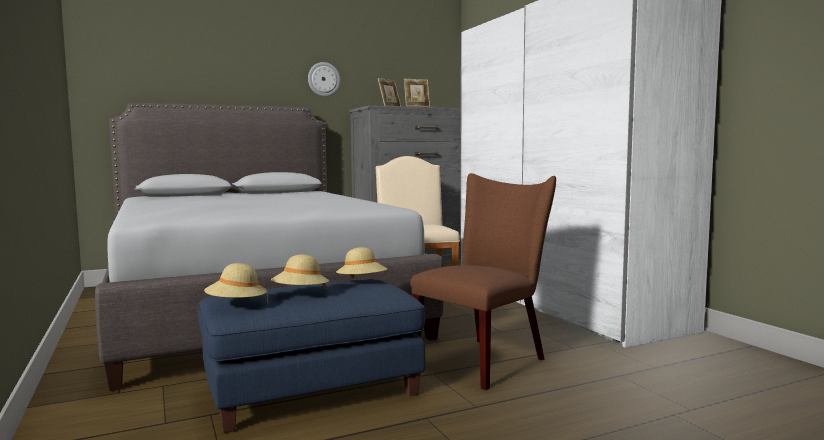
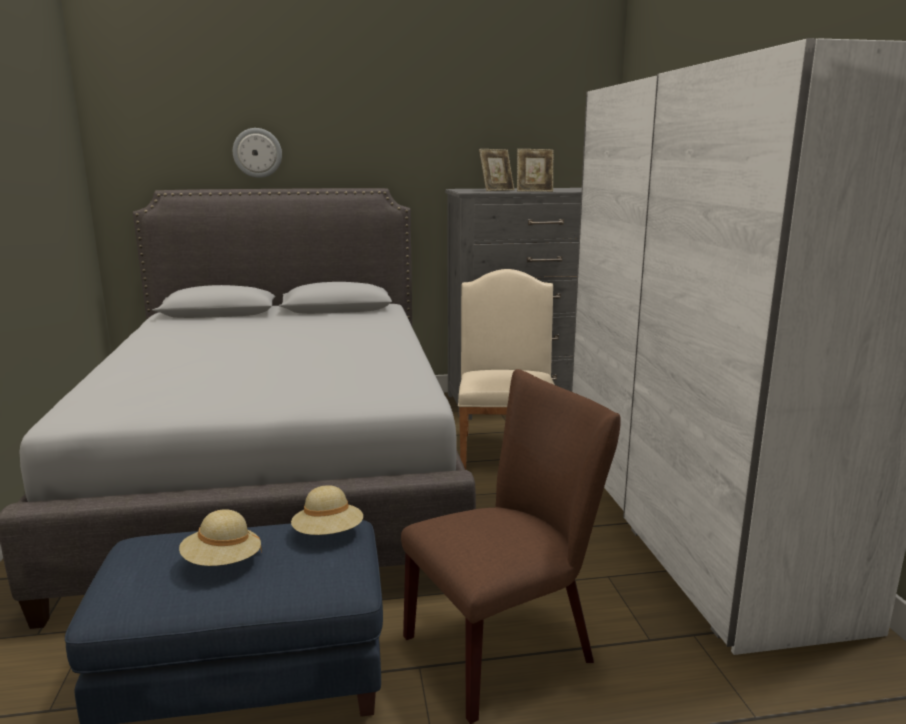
camera: 15 degrees right, 10 degrees up
beige hat [204,263,268,303] -> none
wall clock [308,62,340,97] -> wall clock moved to [233,128,282,178]

